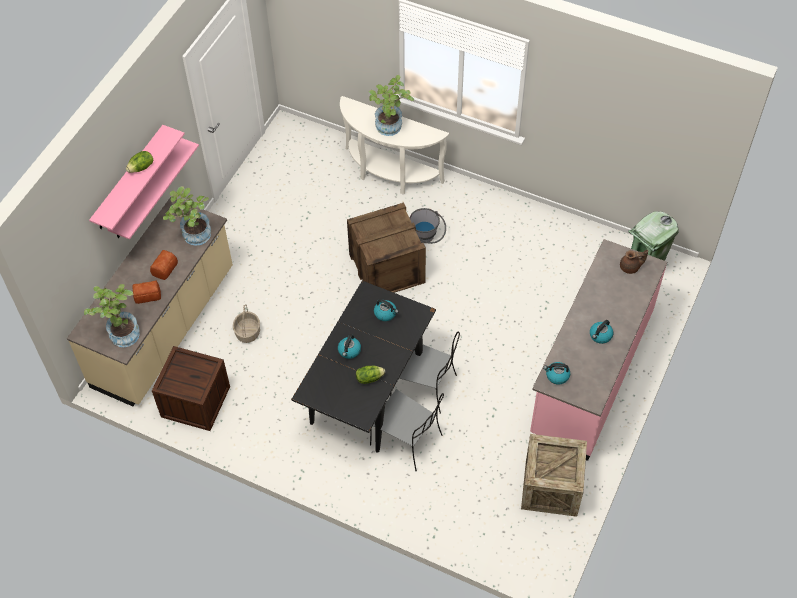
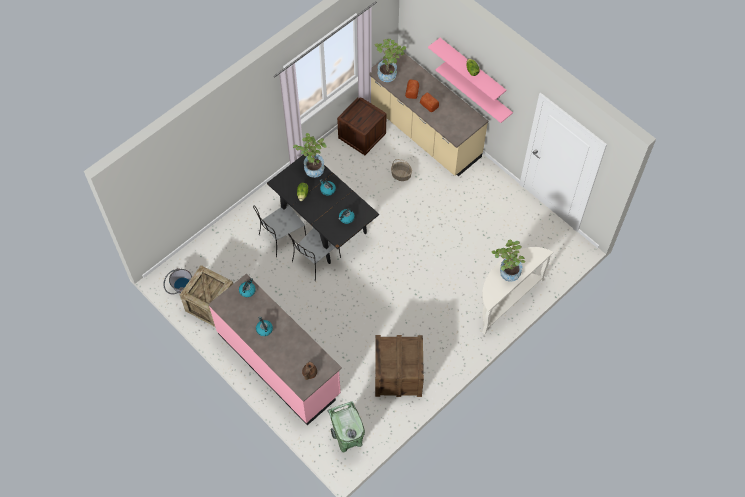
camera: 110 degrees right, 5 degrees up
potted plant [163,186,211,246] -> potted plant moved to [293,133,327,178]
crate [347,203,426,293] -> crate moved to [375,335,424,397]
grey bucket [410,208,446,244] -> grey bucket moved to [164,268,192,294]

